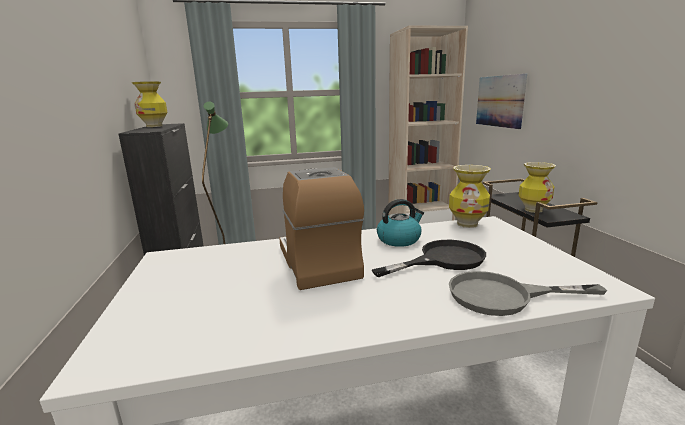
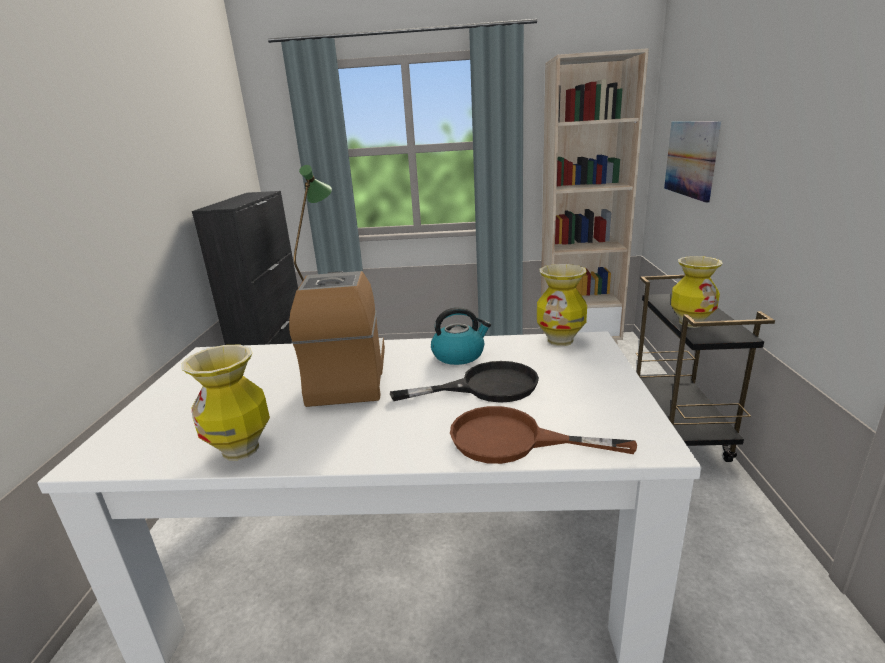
camera: 15 degrees right, 5 degrees up
vase [132,81,168,127] -> vase moved to [182,344,270,461]
grey frying pan [449,271,607,316] -> brown frying pan [450,406,637,464]

